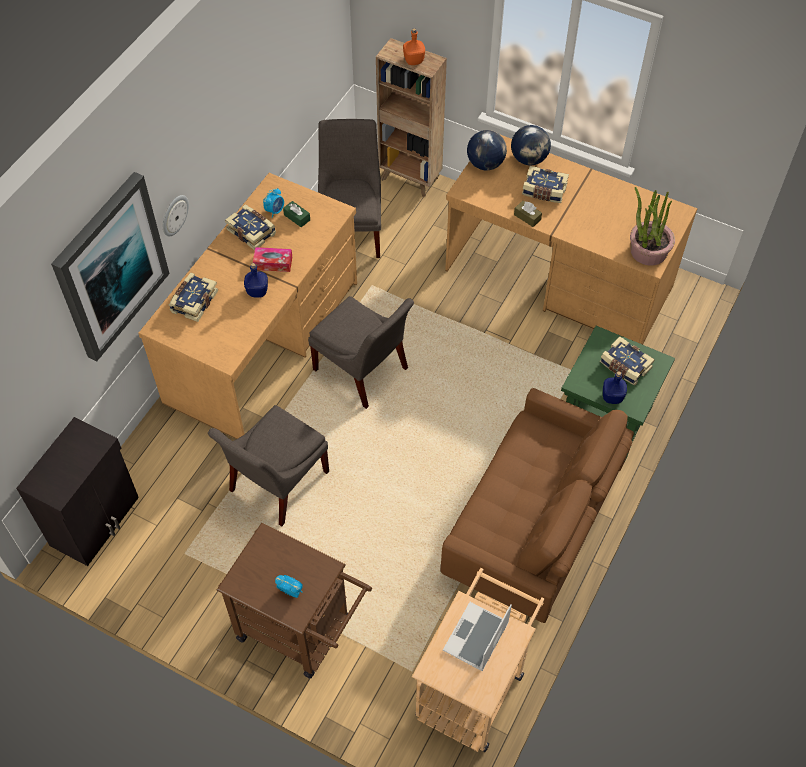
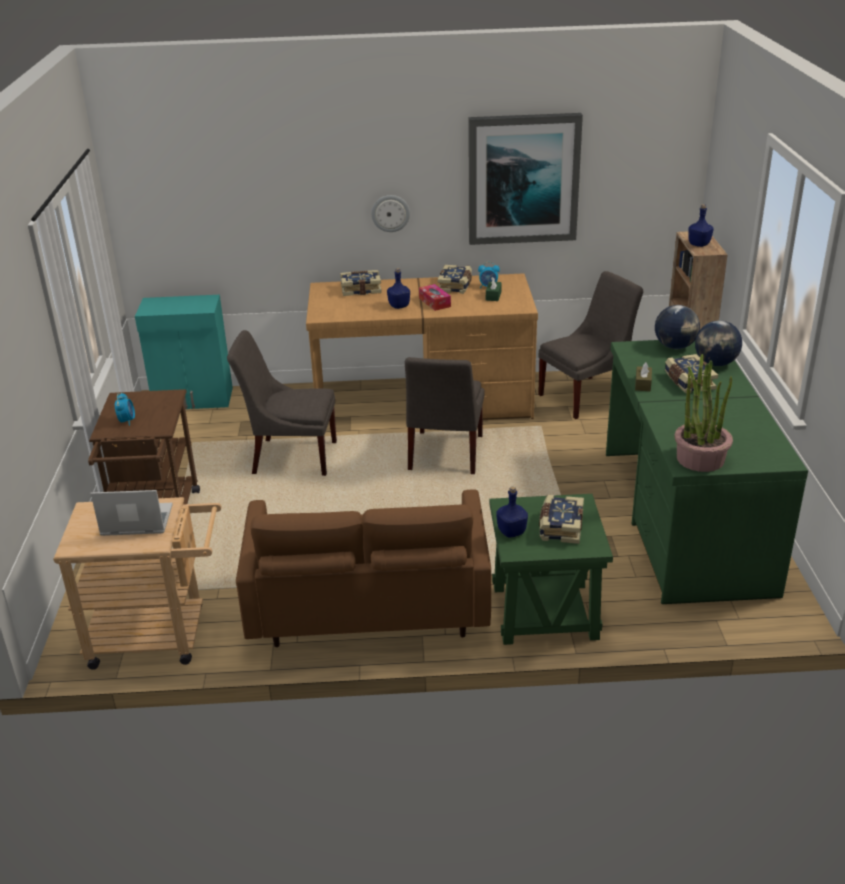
camera: 60 degrees right, 25 degrees down
black cabinet [16,417,139,566] -> turquoise cabinet [135,295,233,409]
picture [51,172,170,361] -> picture moved to [468,113,583,245]
orange bottle [403,28,425,65] -> blue bottle [688,204,714,247]
brown desk [445,135,697,345] -> green desk [606,340,808,604]

